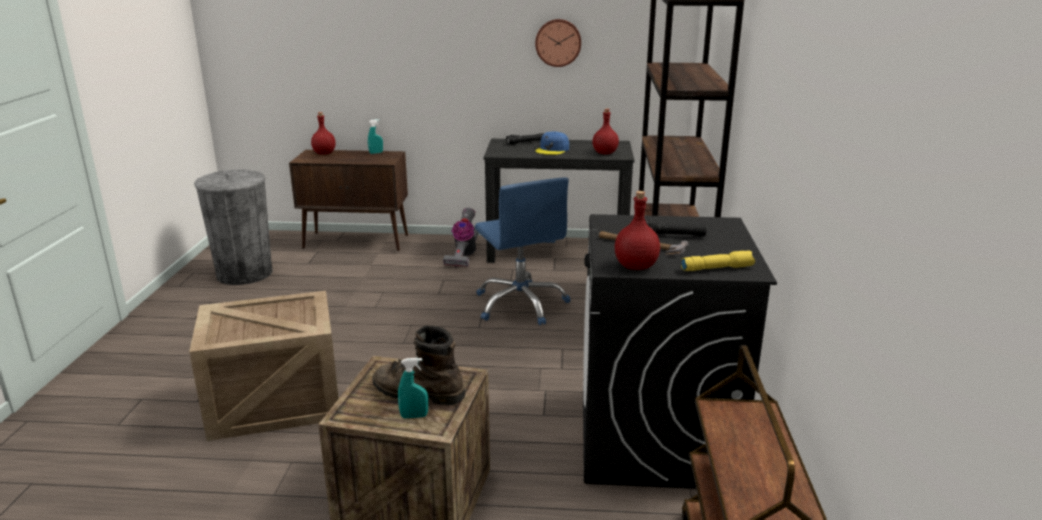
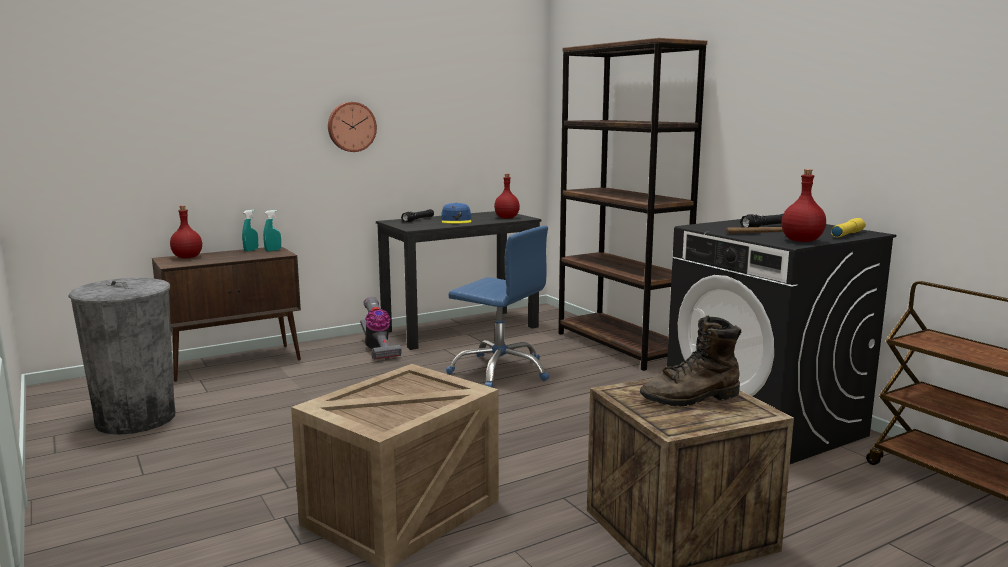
camera: 35 degrees left, 10 degrees down
turquoise spray bottle [398,358,428,418] -> turquoise spray bottle moved to [263,210,281,251]
wall clock [535,19,581,67] -> wall clock moved to [328,102,377,152]

